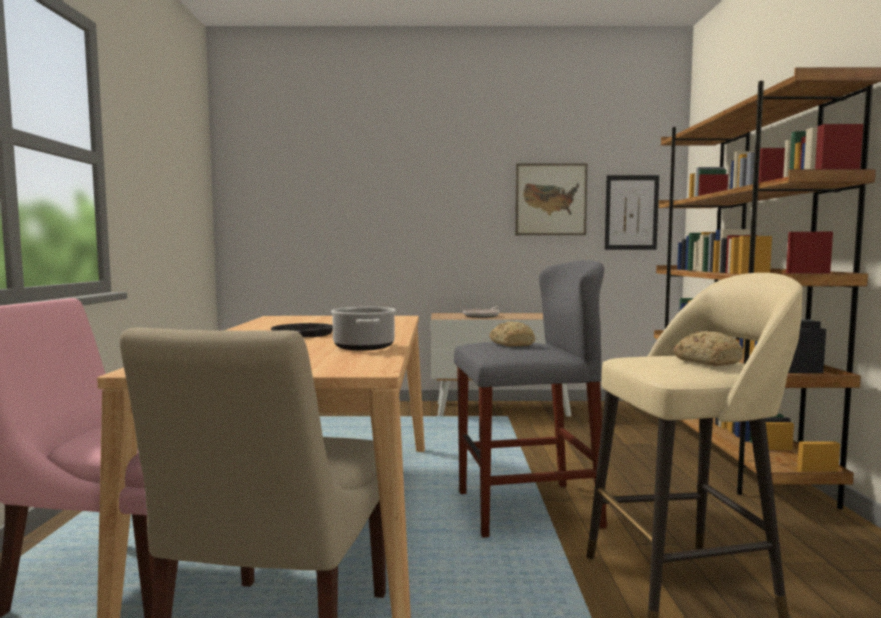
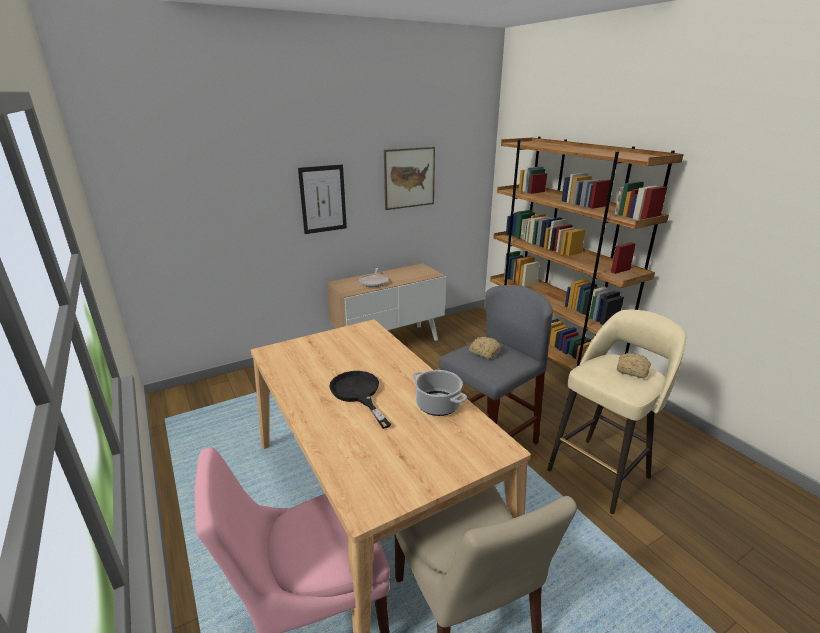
camera: 30 degrees left, 20 degrees up
picture [605,175,659,250] -> picture moved to [298,165,347,234]

